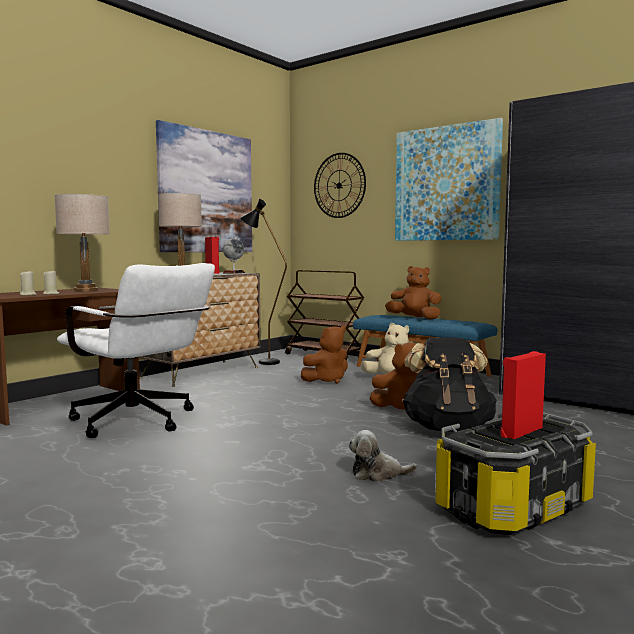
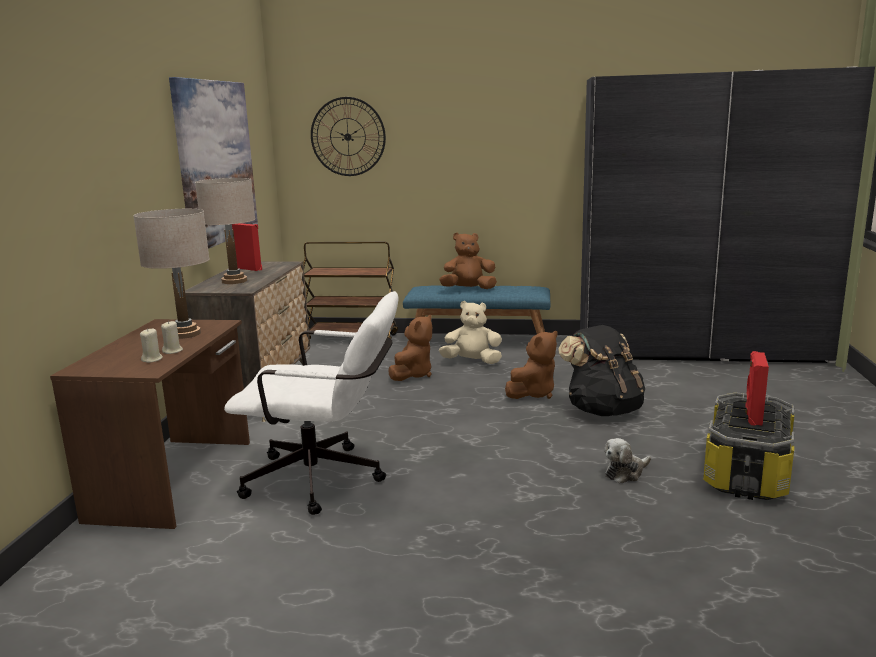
camera: 30 degrees left, 10 degrees up
globe [223,237,245,274] -> none
black floor lamp [240,199,287,365] -> none
picture [395,118,503,241] -> none

